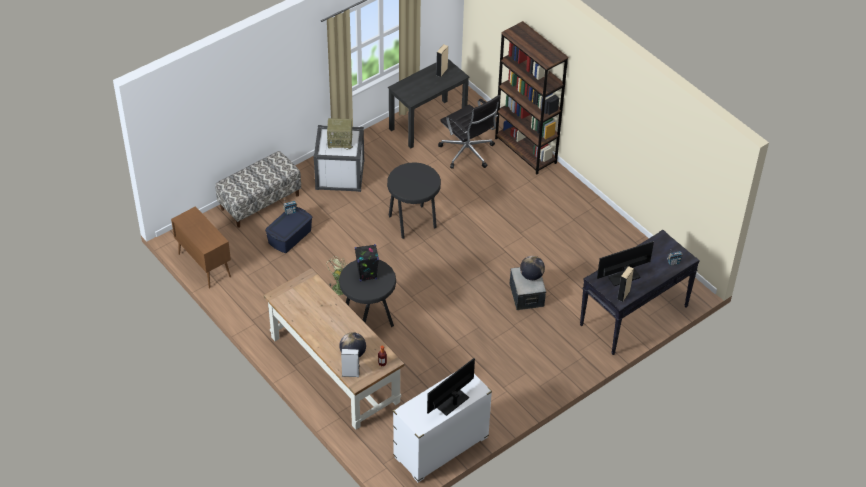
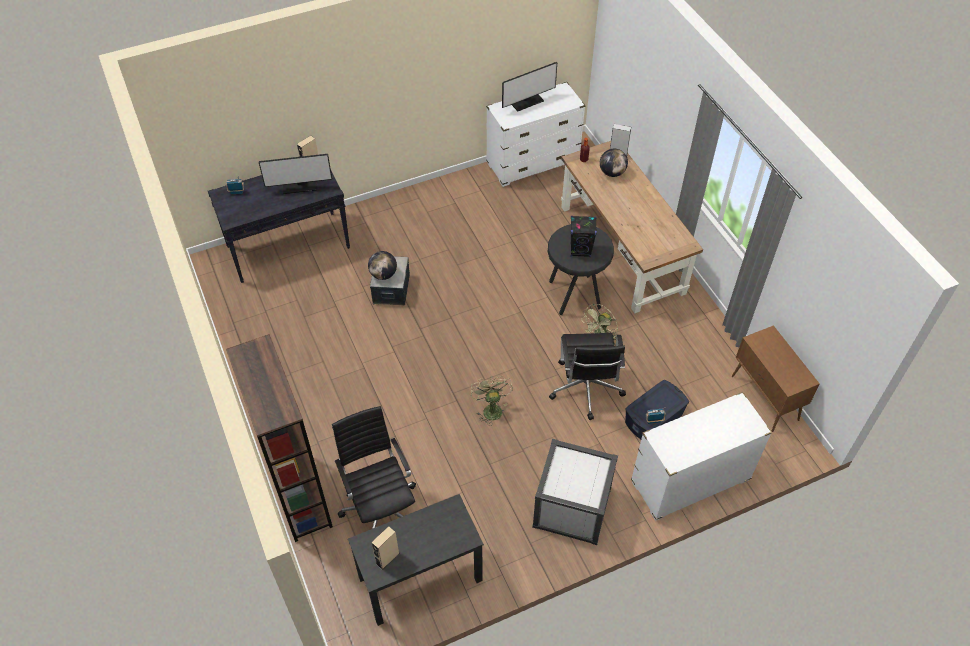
camera: 165 degrees left, 5 degrees up
bench [215,151,301,228] -> white dresser [631,392,772,521]
radio [327,118,353,150] -> none
black stool [387,162,441,239] -> green fan [471,376,513,426]
none -> black office chair [549,333,626,420]

